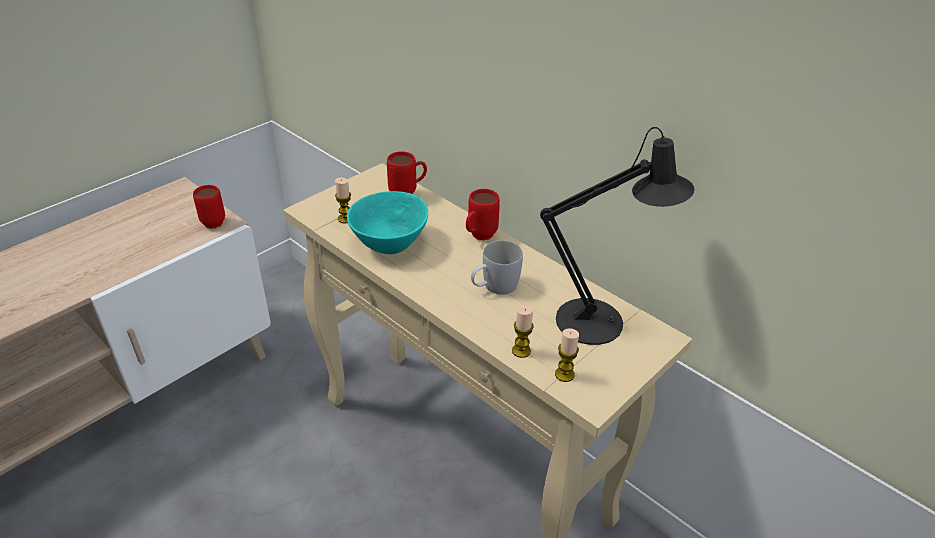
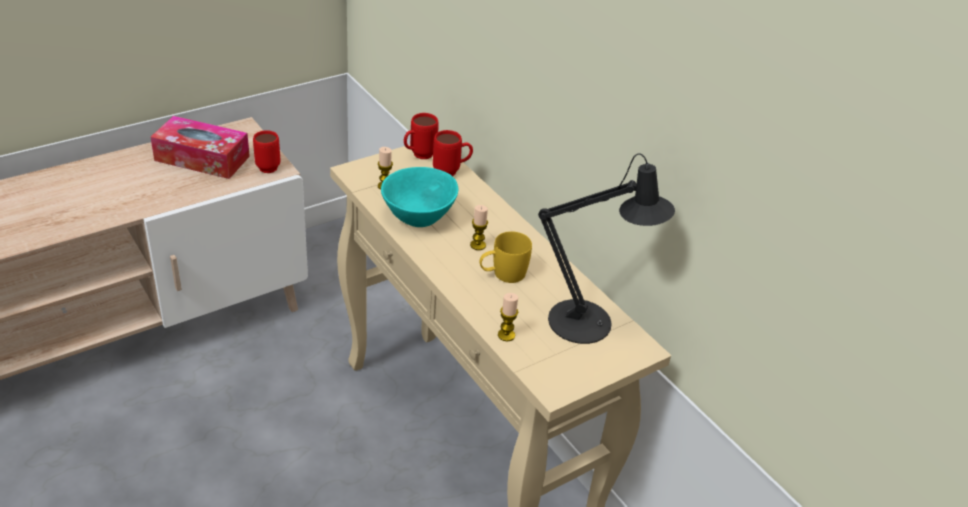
camera: 10 degrees right, 0 degrees up
red mug [466,189,500,240] -> red mug moved to [404,113,439,159]
white mug [471,240,523,295] -> yellow mug [480,231,532,283]
candle [555,328,579,382] -> candle moved to [470,205,488,250]
none -> tissue box [150,116,250,179]

